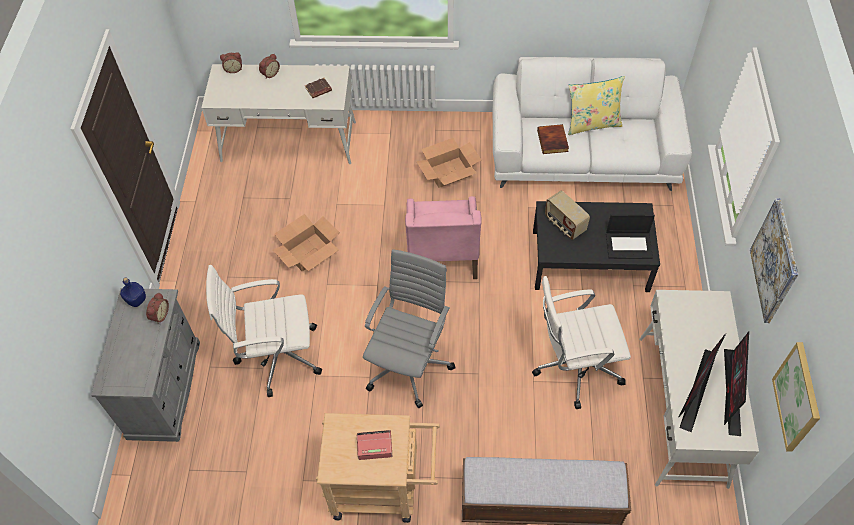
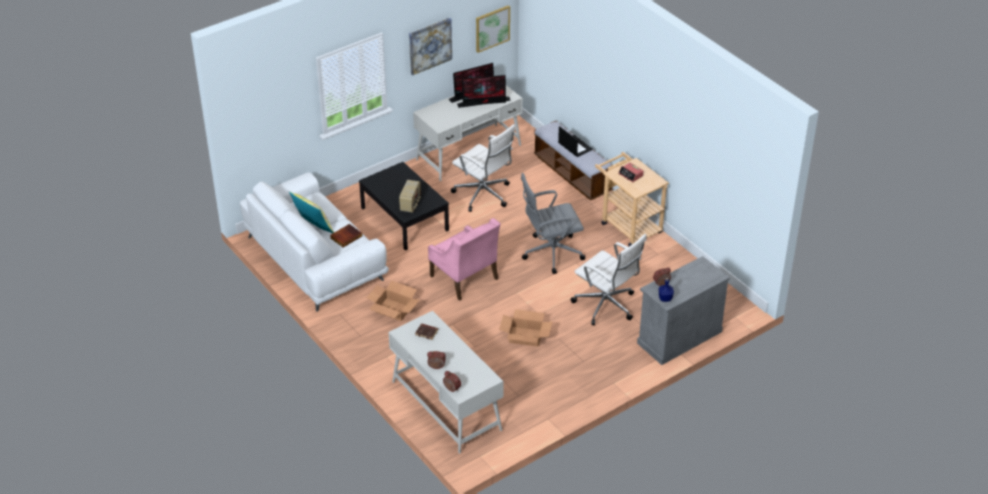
camera: 130 degrees left, 15 degrees down
pink armchair [405,196,482,279] -> pink armchair turned 90 degrees clockwise [428,218,501,301]
laptop [606,214,655,259] -> laptop moved to [558,126,593,157]

